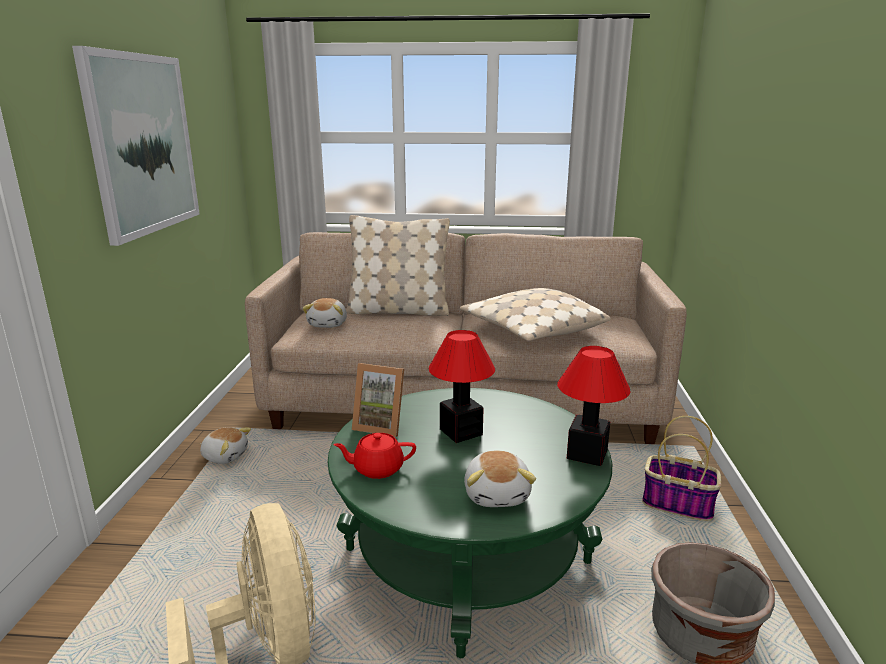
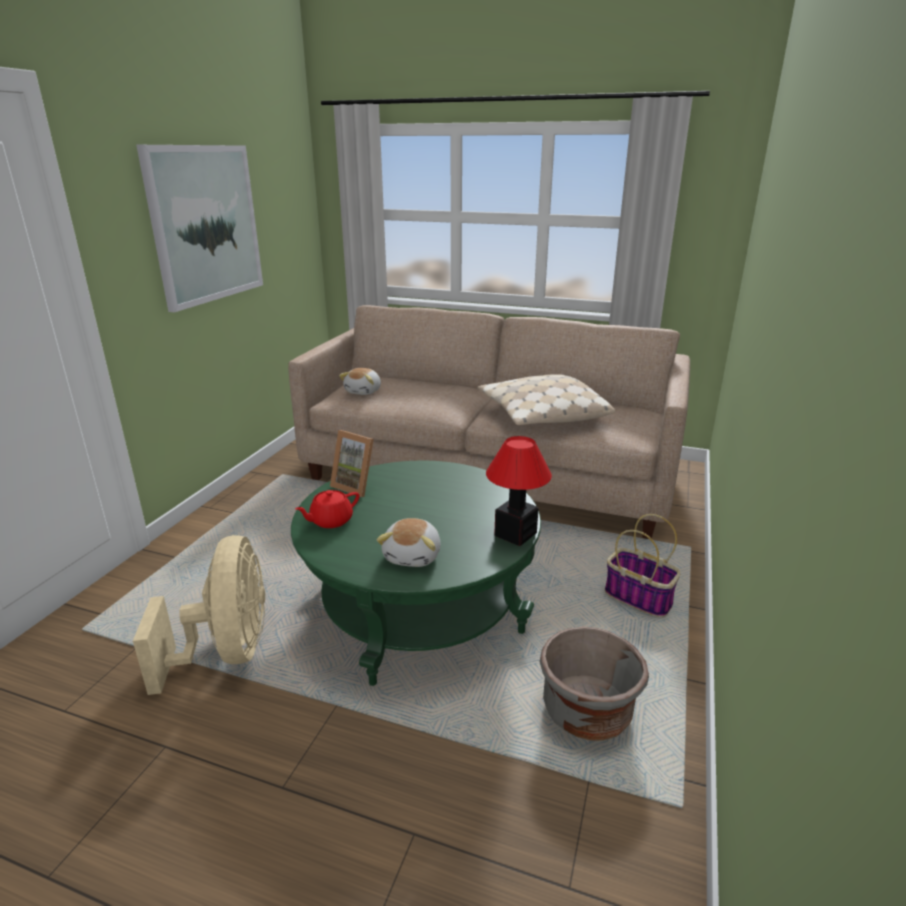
camera: 15 degrees right, 5 degrees up
plush toy [200,427,251,464] -> none
red teapot [333,433,416,479] -> red teapot turned 45 degrees counterclockwise [295,490,360,528]
beige pillow [346,215,450,316] -> none
table lamp [429,330,495,443] -> none

